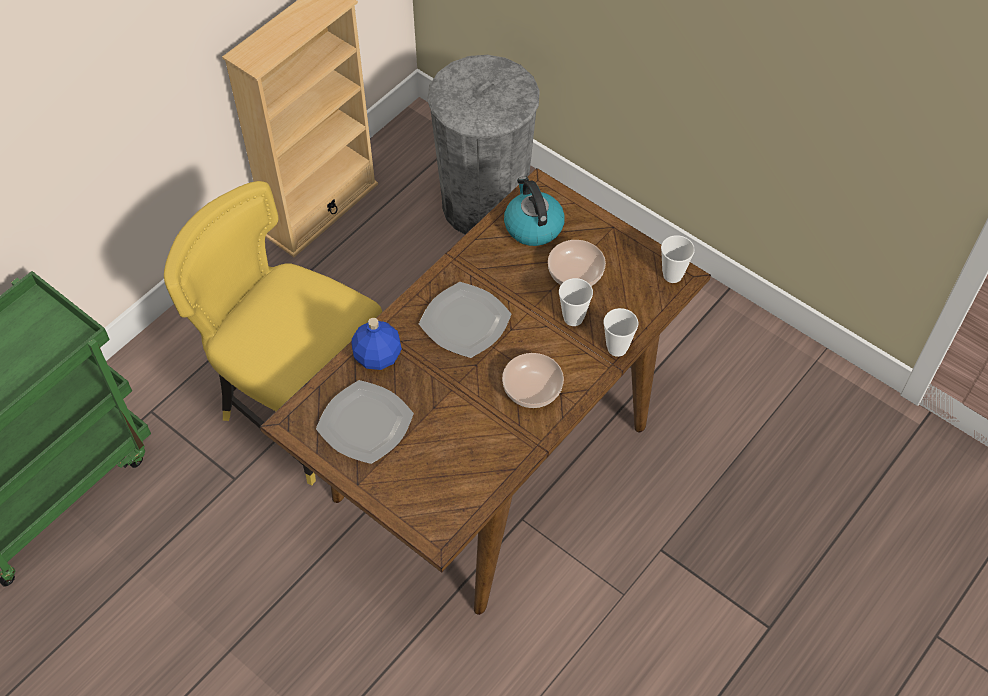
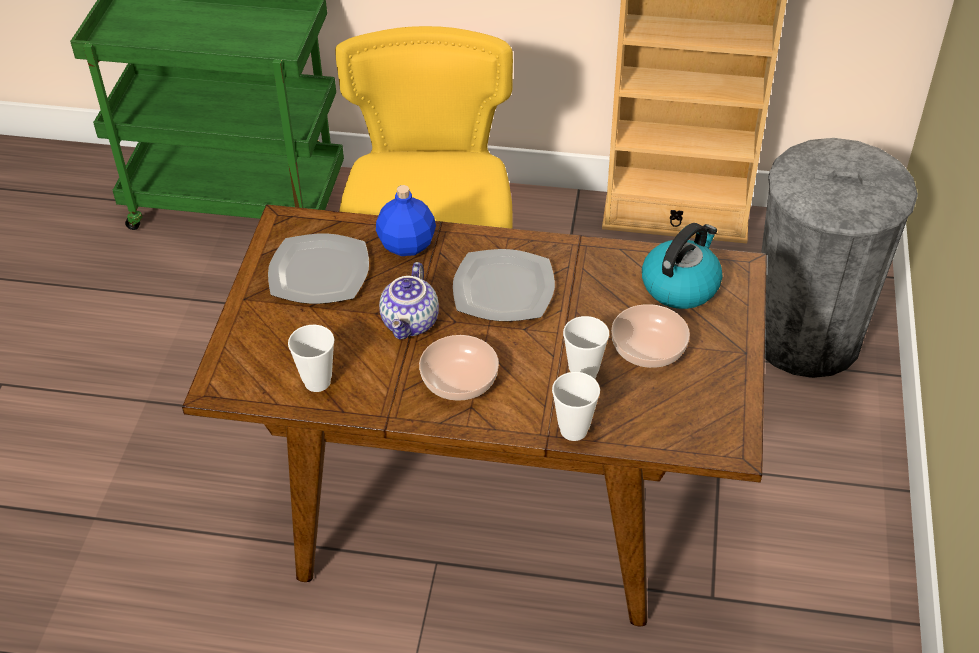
camera: 60 degrees right, 10 degrees down
cup [661,235,695,283] -> cup moved to [288,325,334,392]
none -> teapot [379,262,439,339]

